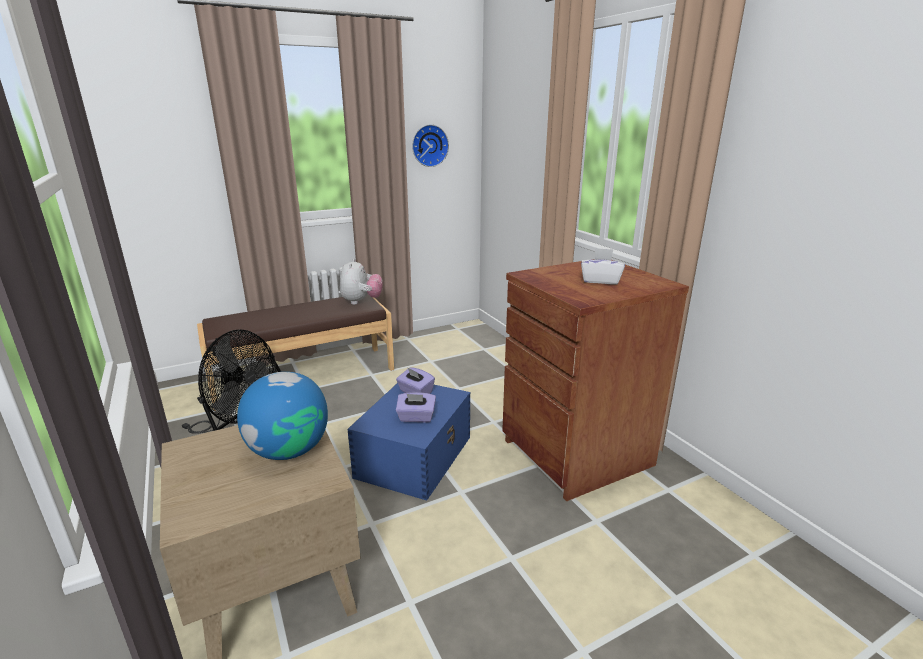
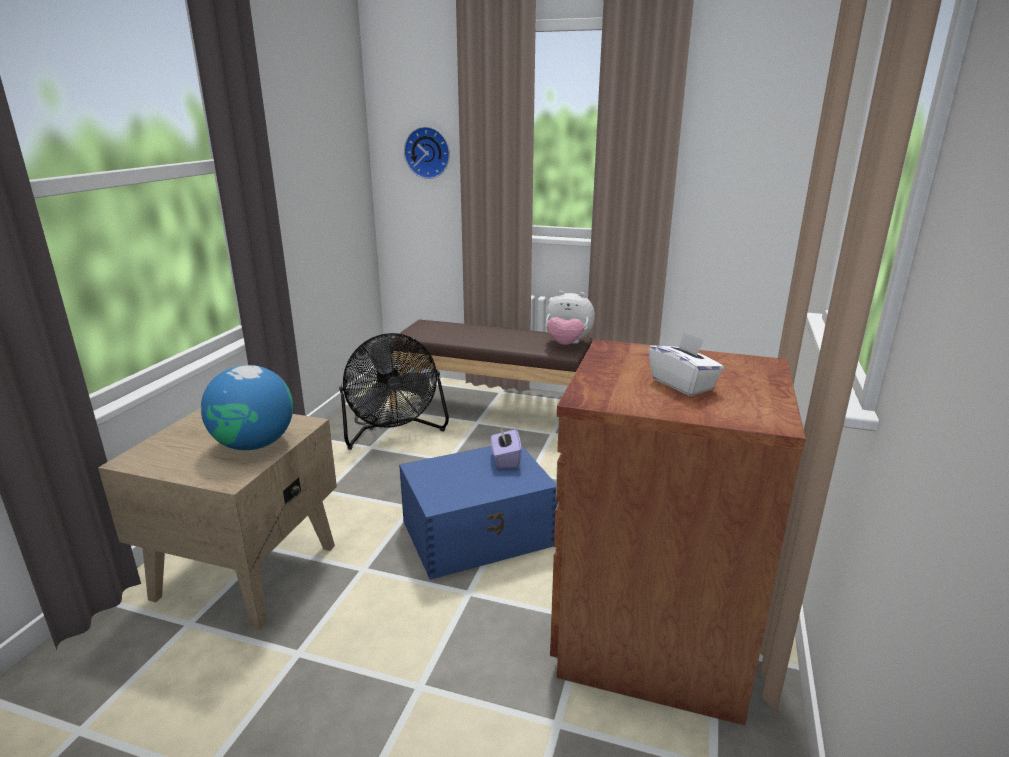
camera: 45 degrees right, 0 degrees up
plush toy [340,258,383,305] -> plush toy turned 60 degrees clockwise [546,291,595,345]
purple tissue box [396,392,436,422] -> none
wall clock [412,124,449,167] -> wall clock moved to [404,126,450,179]

